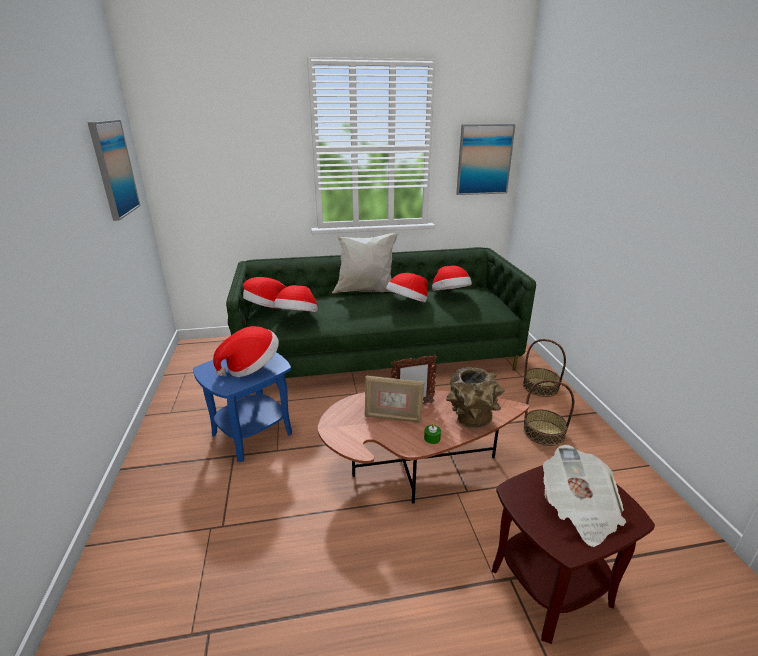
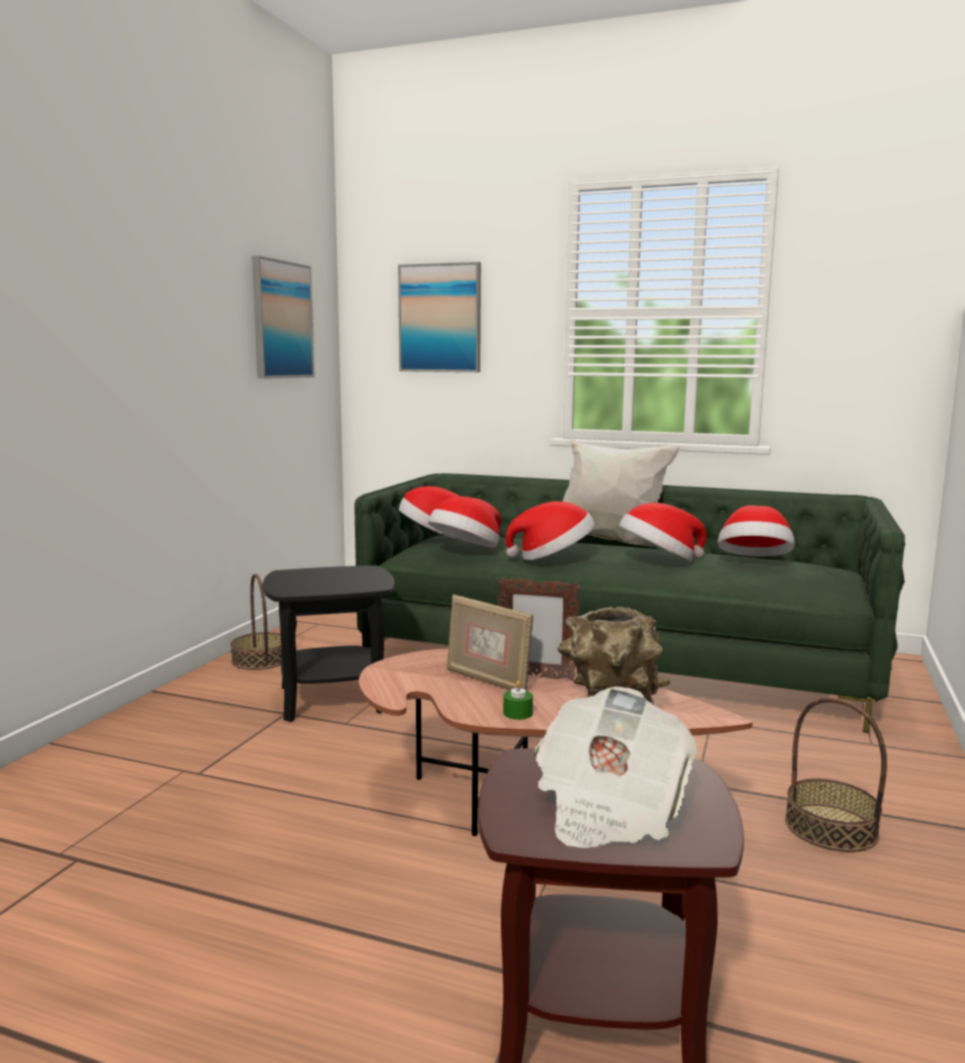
camera: 30 degrees right, 15 degrees down
blue side table [193,352,292,462] -> black side table [263,565,394,722]
hat [213,326,279,377] -> hat moved to [505,501,595,560]
picture [456,124,516,195] -> picture moved to [398,262,481,372]
basket [523,339,566,397] -> basket moved to [231,574,282,670]

